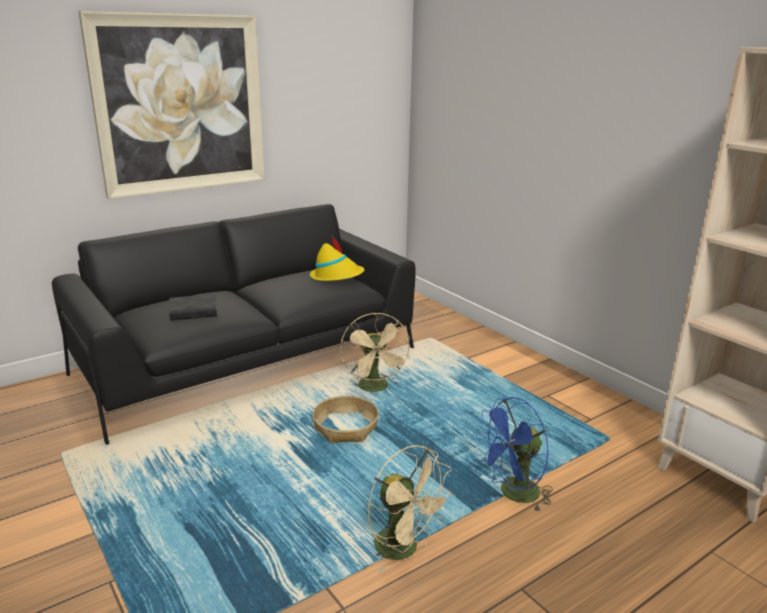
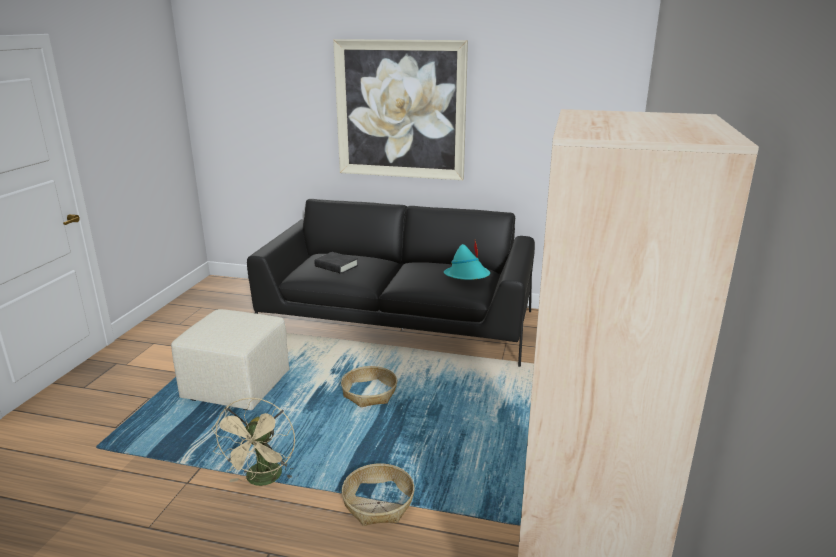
camera: 50 degrees right, 0 degrees up
yellow hat [310,236,364,281] -> turquoise hat [444,241,490,280]
beige fan [340,313,410,392] -> none
blue fan [476,397,553,513] -> basket [342,463,415,526]
none -> beige ottoman [171,309,289,410]

